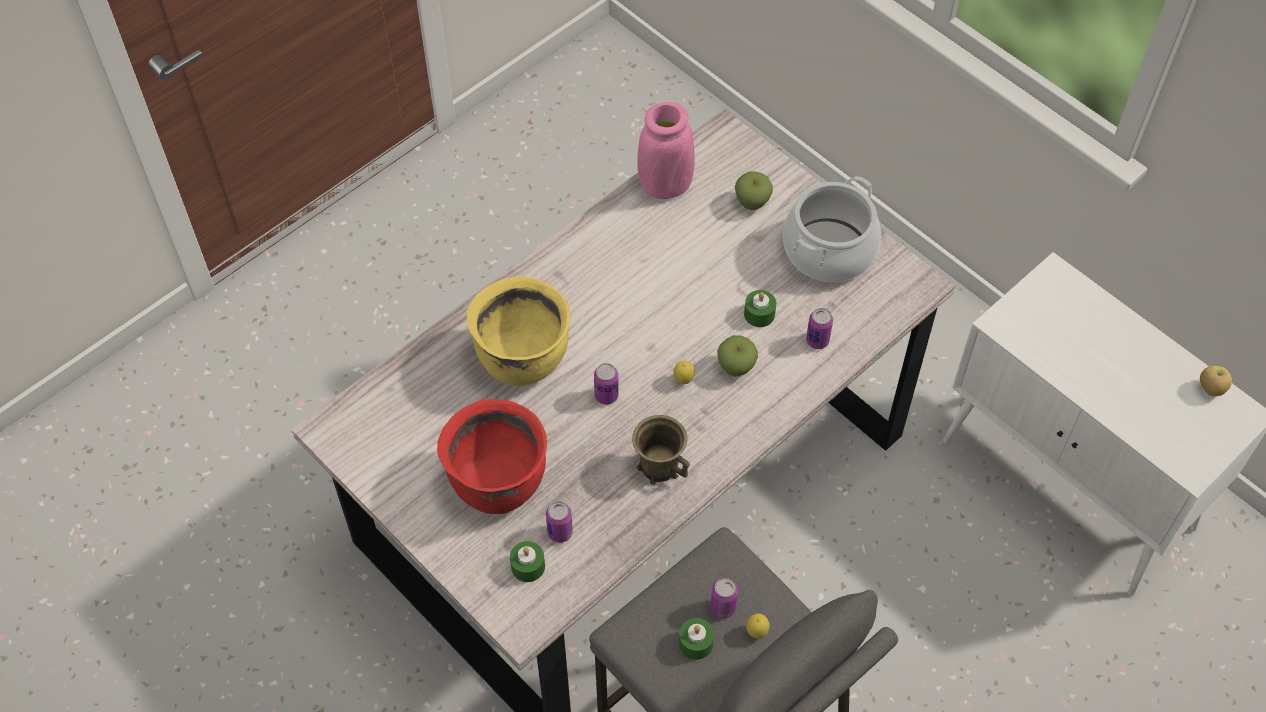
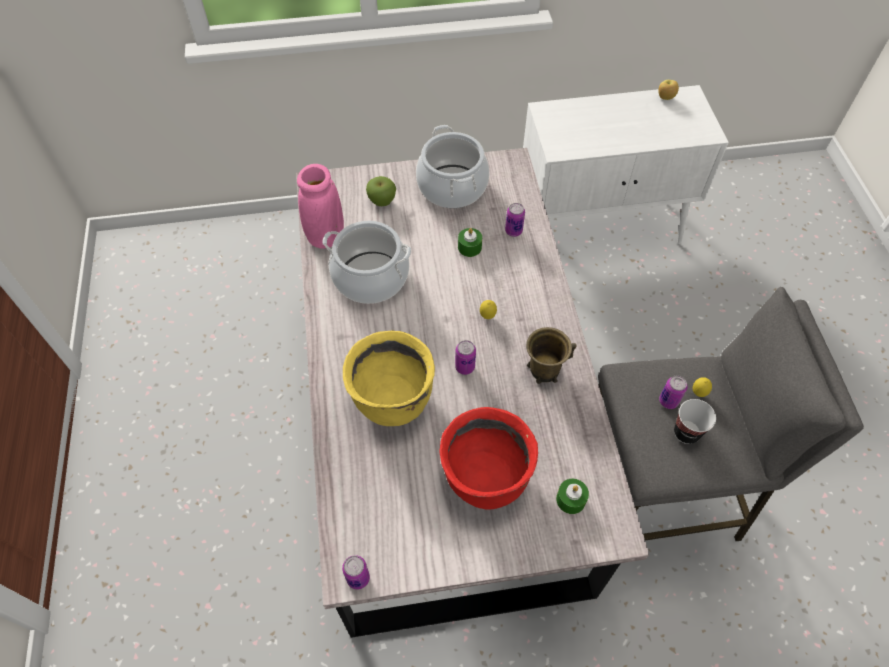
camera: 55 degrees left, 0 degrees up
can [546,501,573,543] -> can moved to [342,555,370,590]
green candle [679,618,714,660] -> cup [674,399,716,444]
apple [717,335,758,377] -> none
none -> cooking pot [322,221,411,304]

